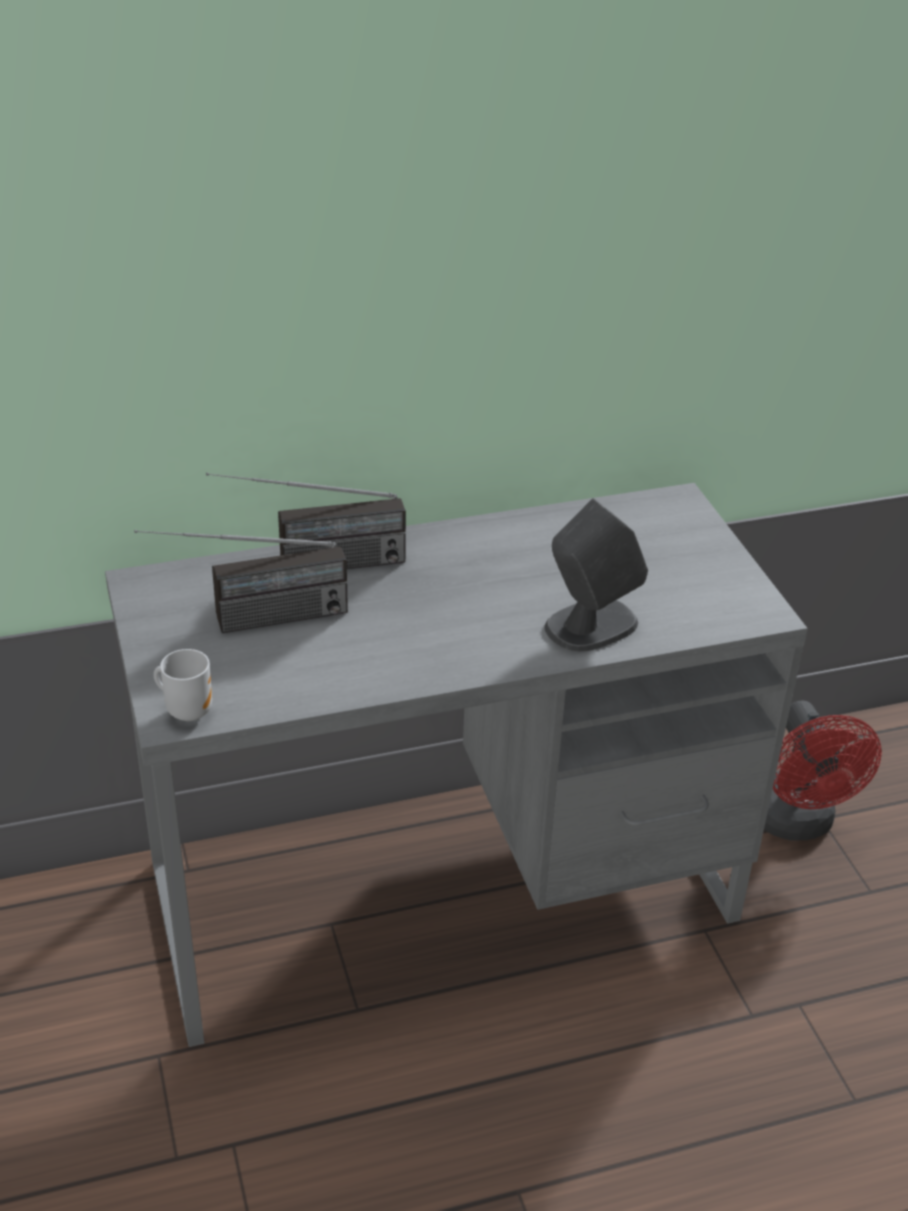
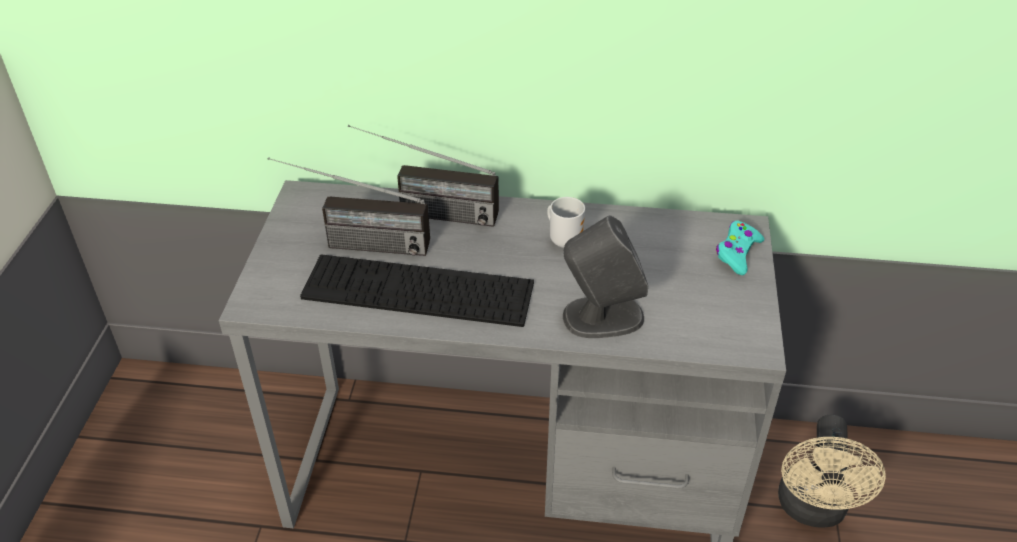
camera: 25 degrees right, 5 degrees up
mug [154,649,212,721] -> mug moved to [547,197,585,248]
red fan [764,701,882,841] -> beige fan [778,415,886,528]
none -> keyboard [300,254,534,327]
none -> turquoise game controller [716,221,764,275]

